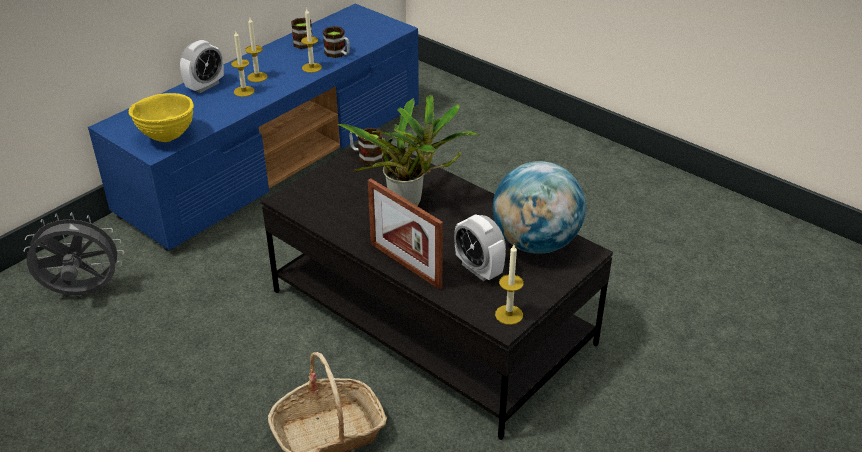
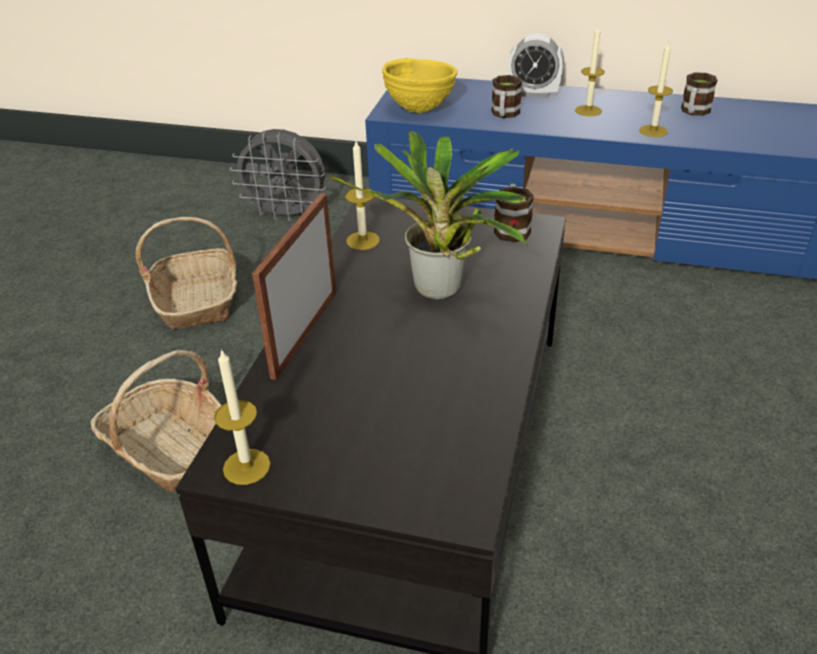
camera: 65 degrees right, 0 degrees up
grey fan [24,212,124,296] -> grey fan turned 135 degrees clockwise [230,129,326,222]
candle [231,31,254,97] -> candle moved to [345,141,380,250]
mug [323,26,350,58] -> mug moved to [491,75,522,118]
alarm clock [454,214,506,281] -> none
globe [493,161,586,254] -> none
none -> basket [136,217,237,329]

